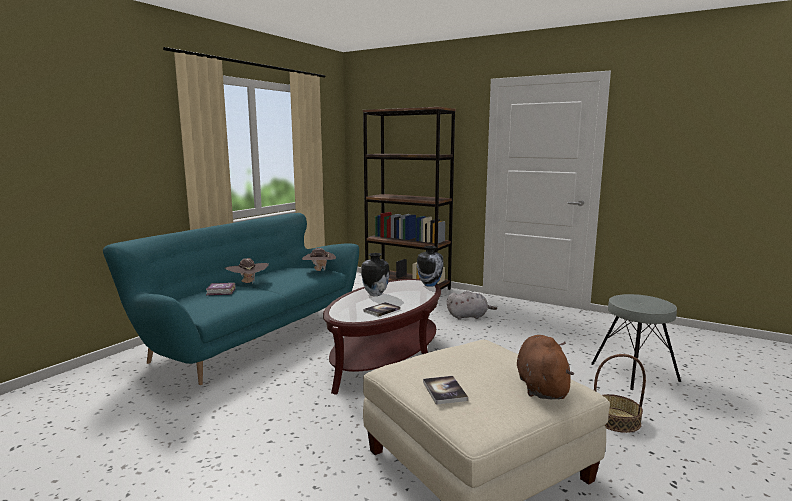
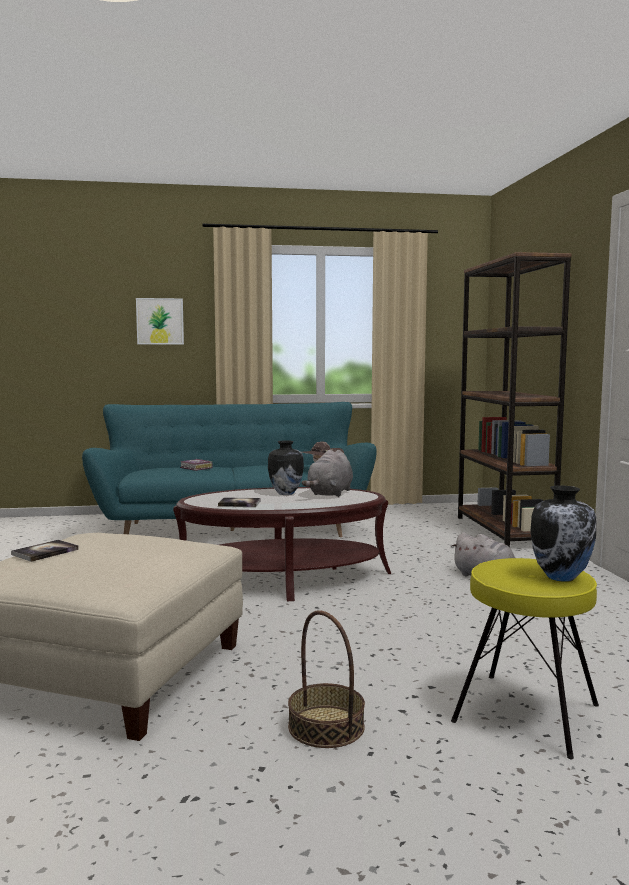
camera: 50 degrees right, 5 degrees down
brown hat [225,258,269,284] -> none
vase [417,246,443,287] -> vase moved to [530,485,596,582]
brown plush toy [517,335,574,399] -> none
grey stool [591,294,681,390] -> yellow stool [451,558,599,759]
none -> picture [136,298,184,345]
none -> grey plush toy [302,450,353,497]

